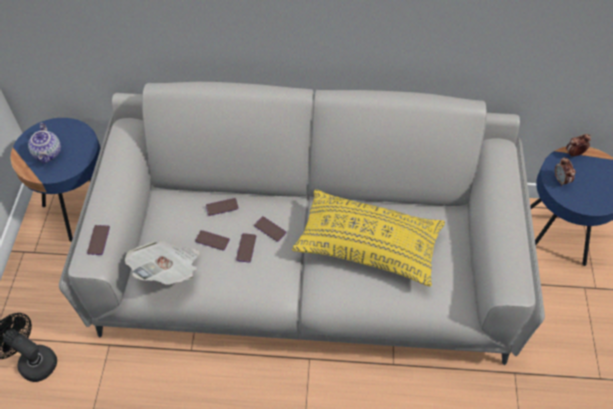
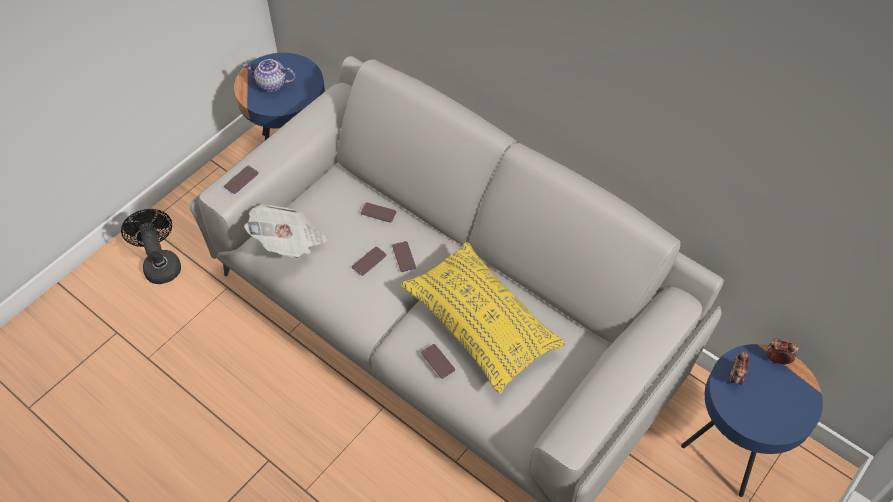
camera: 35 degrees right, 0 degrees up
teapot [28,123,61,164] -> teapot turned 75 degrees clockwise [243,59,295,92]
phone [195,230,230,251] -> phone moved to [421,344,455,379]

